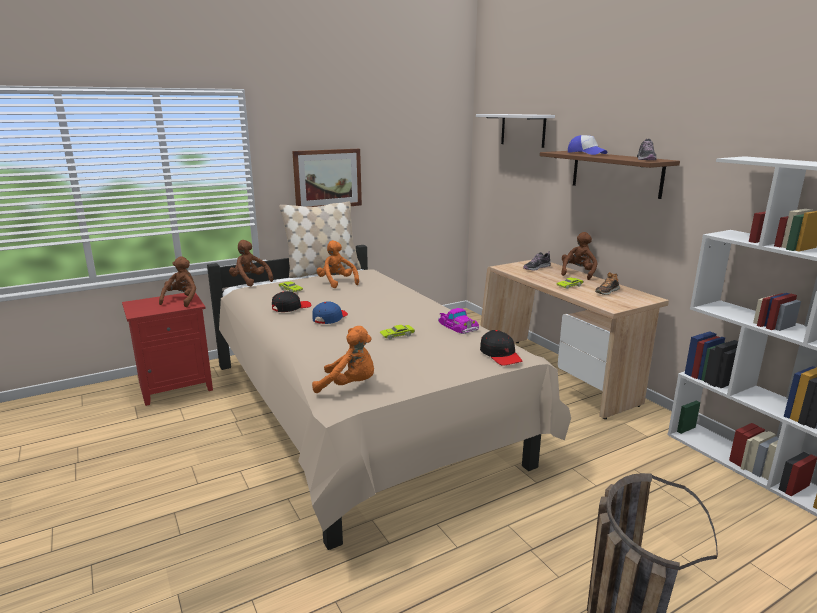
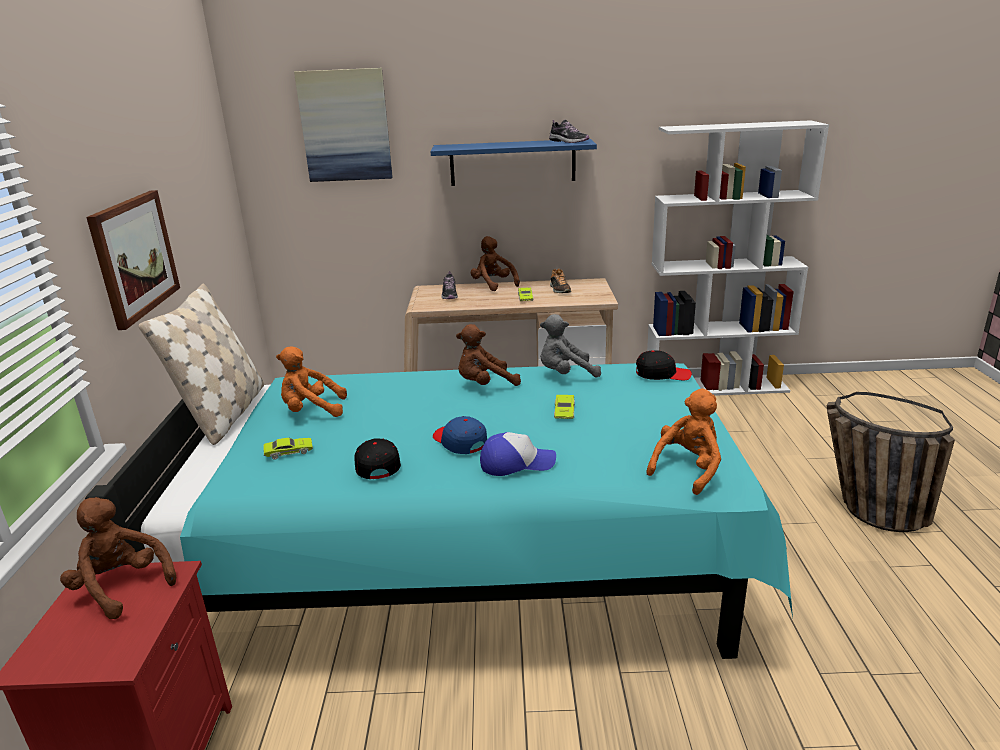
camera: 60 degrees left, 5 degrees up
beige bed [207,245,571,550] -> turquoise bed [85,363,793,659]
brown plush toy [229,240,273,286] -> brown plush toy moved to [456,324,521,386]
toy car [438,308,479,334] -> grey plush toy [540,314,601,378]
white shelf [476,114,555,148] -> picture [294,68,393,182]
brown shelf [540,151,680,199] -> blue shelf [430,139,597,186]
cap [568,135,607,155] -> cap moved to [480,432,556,476]

